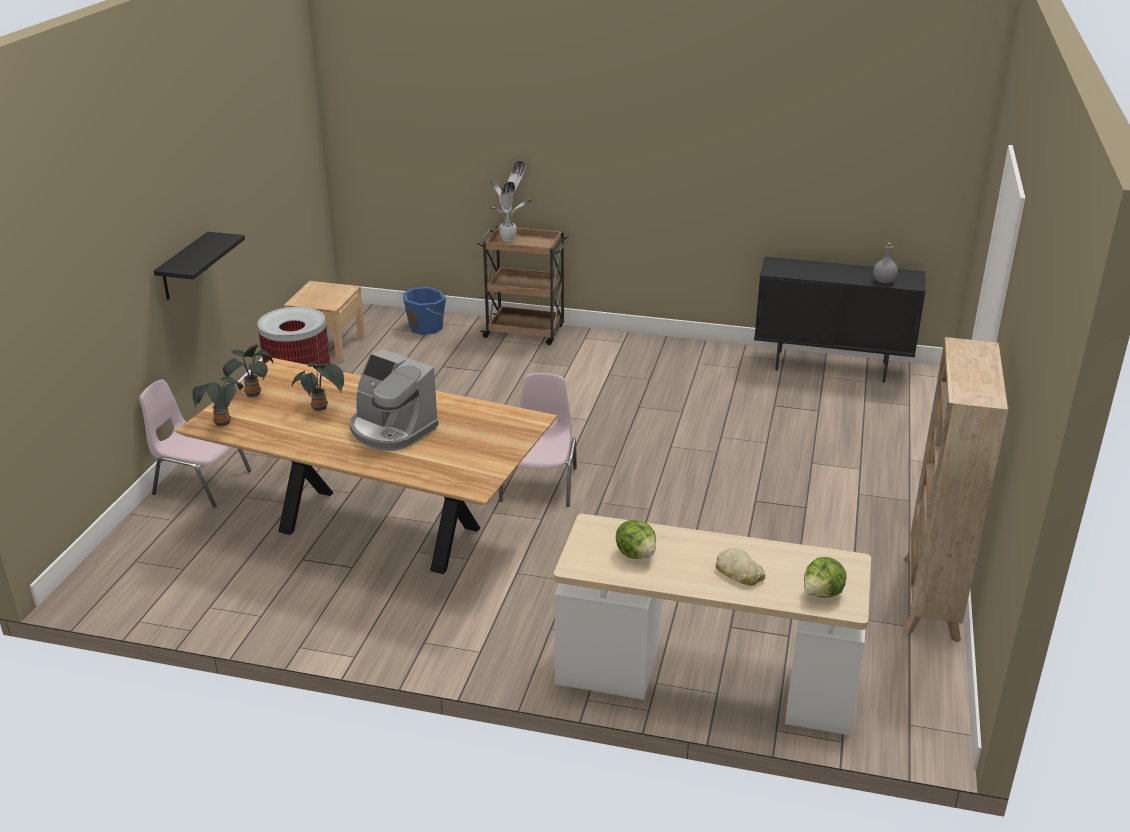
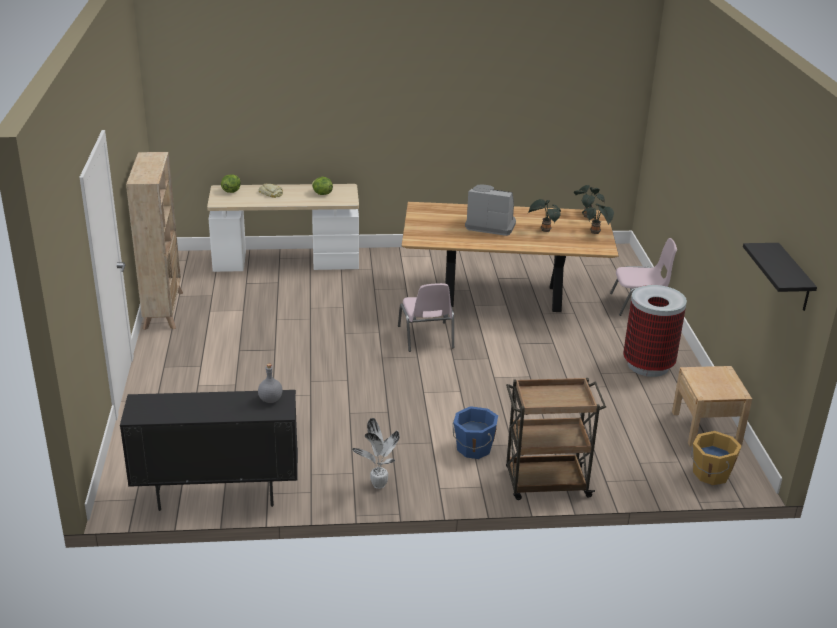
camera: 160 degrees right, 0 degrees up
black shelf [154,232,245,300] -> black shelf moved to [743,243,817,311]
blue bucket [403,287,446,335] -> blue bucket moved to [453,406,498,459]
potted plant [488,161,532,242] -> potted plant moved to [352,418,400,489]
grey bottle [873,243,898,283] -> grey bottle moved to [258,364,283,403]
none -> orange bucket [691,431,742,485]

